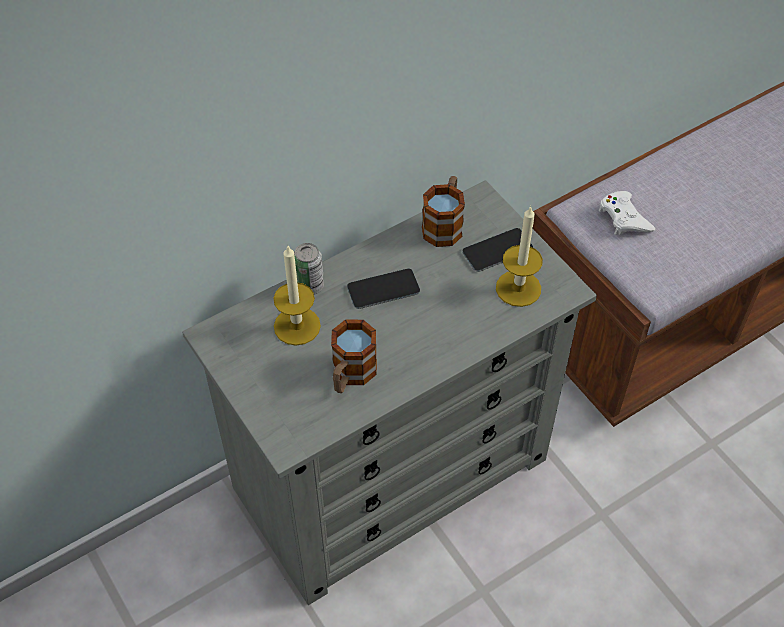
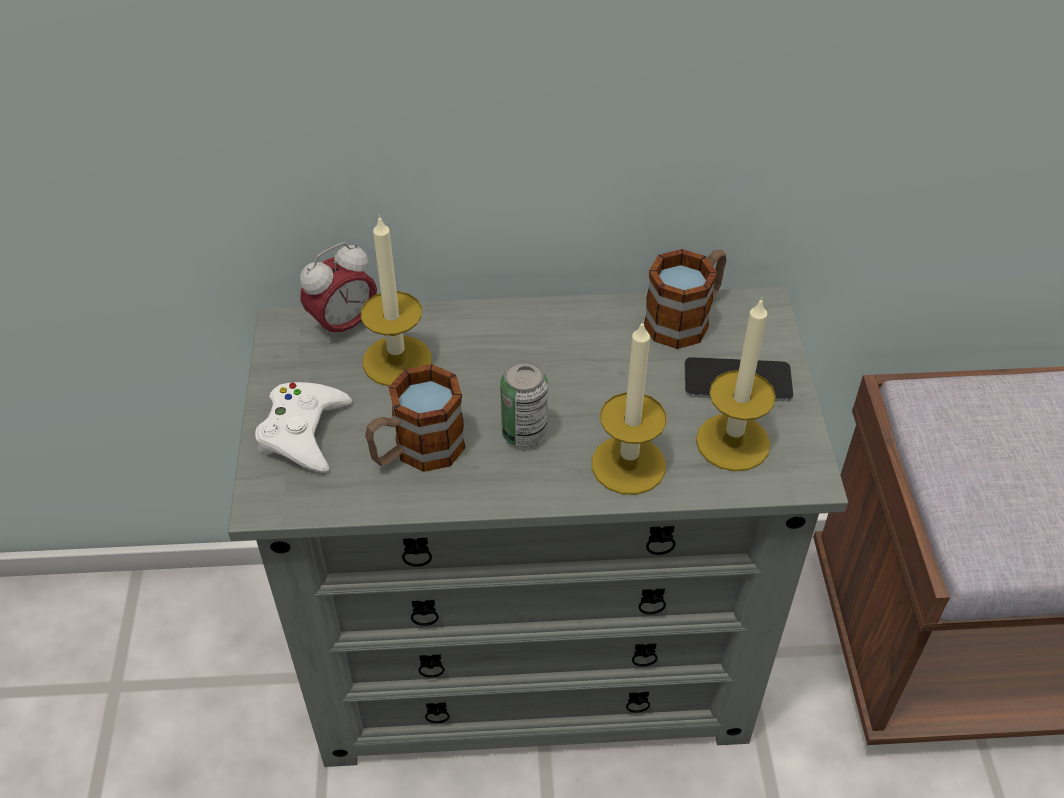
camera: 30 degrees right, 5 degrees down
can [294,243,324,295] -> can moved to [500,361,548,448]
phone [347,269,420,309] -> none
white game controller [599,191,655,235] -> white game controller moved to [255,382,352,473]
none -> alarm clock [300,242,377,343]
none -> candle [592,321,667,495]

